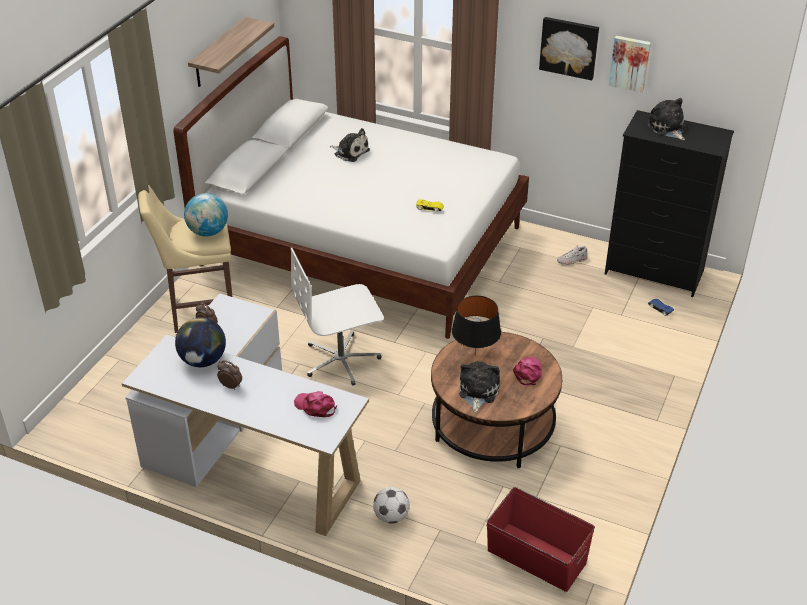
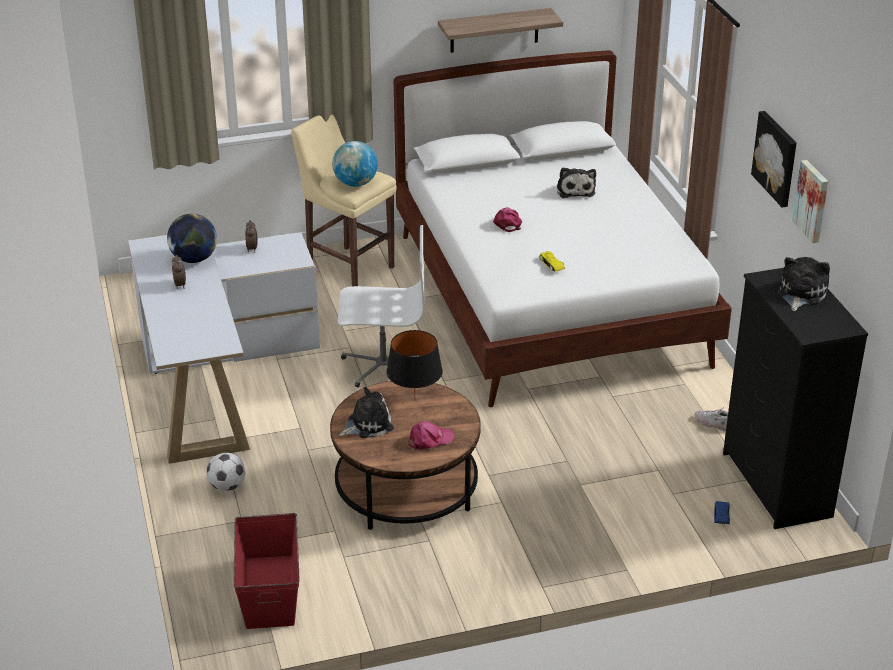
camera: 50 degrees right, 5 degrees down
white office chair [291,248,384,385] -> white office chair turned 150 degrees clockwise [338,225,425,387]
pink cap [294,391,337,417] -> pink cap moved to [493,207,522,232]

